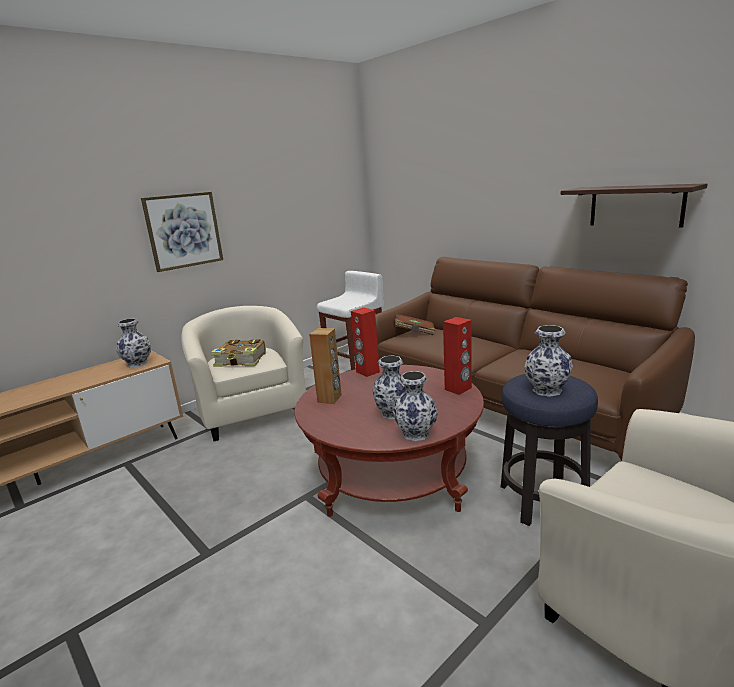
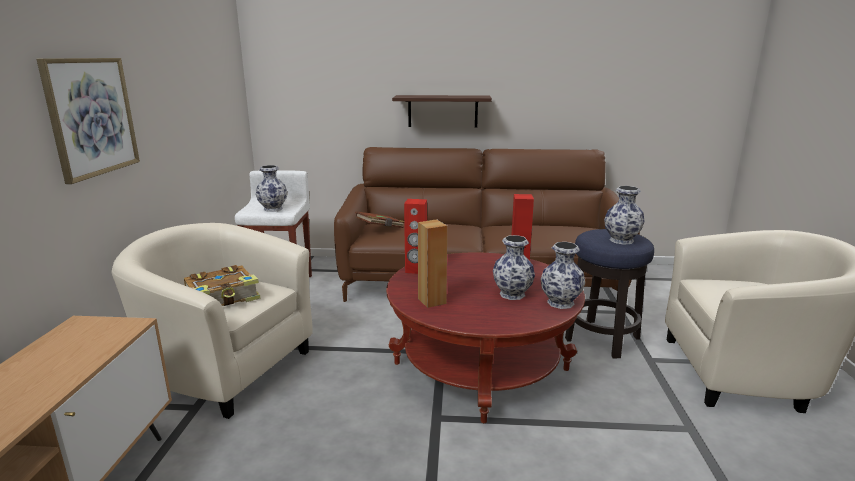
camera: 45 degrees left, 0 degrees up
vase [116,318,151,368] -> vase moved to [256,165,287,212]
shelf [561,183,707,228] -> shelf moved to [392,95,492,128]

